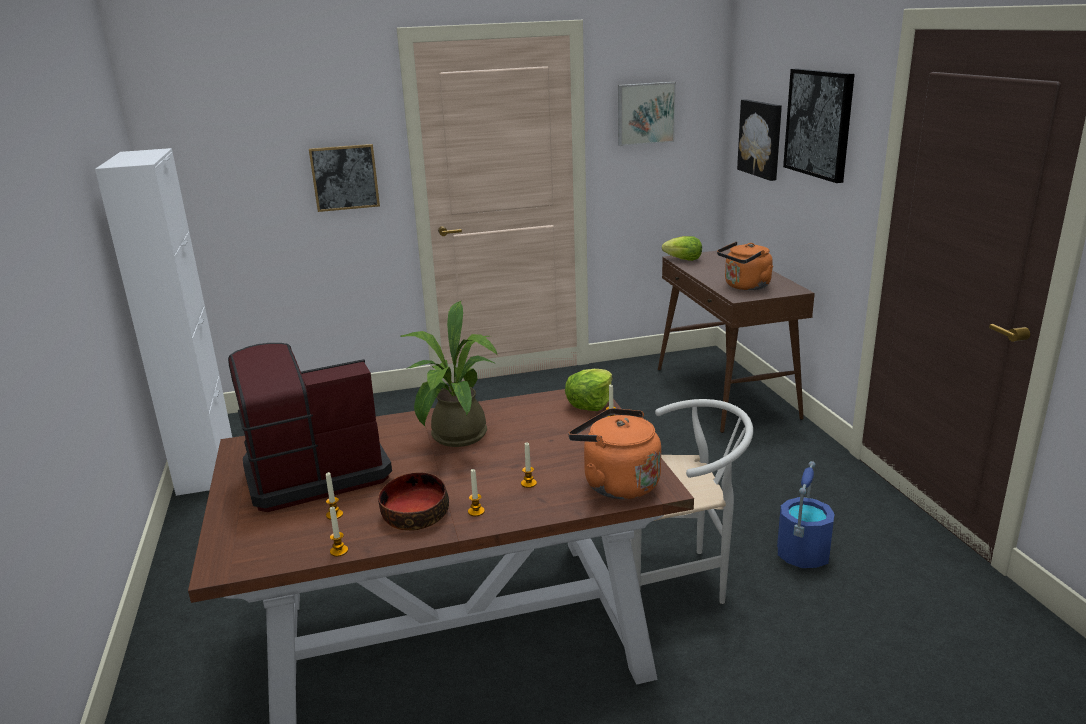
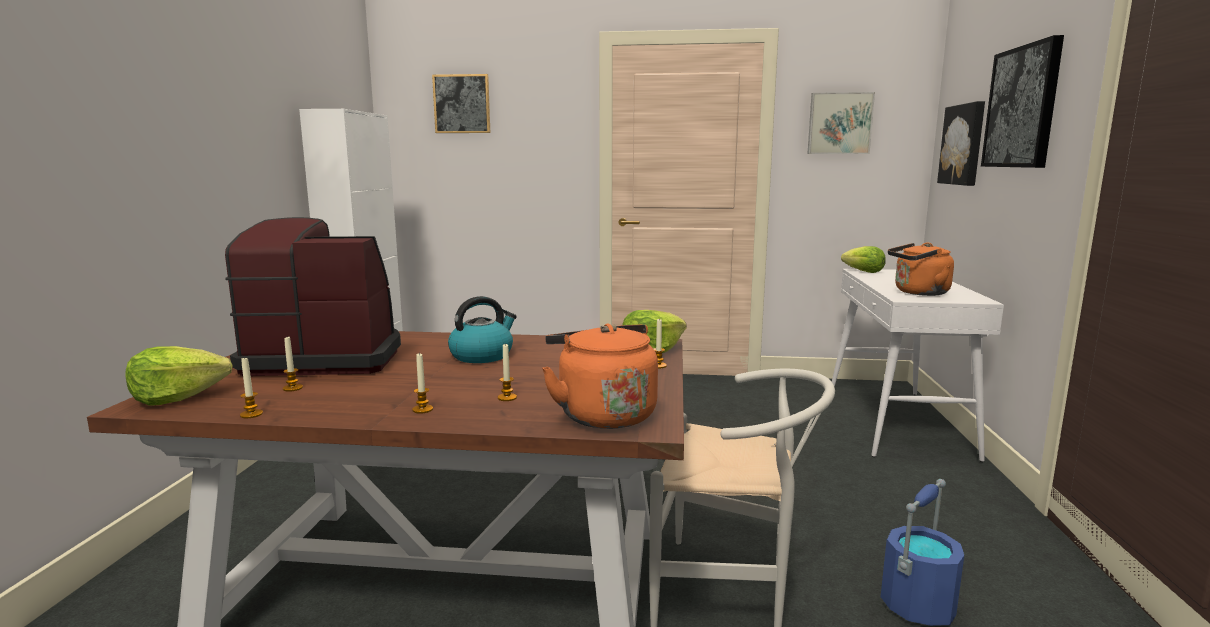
camera: 20 degrees right, 10 degrees down
picture [309,144,380,212] -> picture moved to [432,74,490,133]
bowl [378,472,449,531] -> none
potted plant [400,301,498,447] -> kettle [448,296,517,363]
brown console table [658,249,815,433] -> white console table [832,269,1004,462]
none -> lettuce [125,346,233,406]

